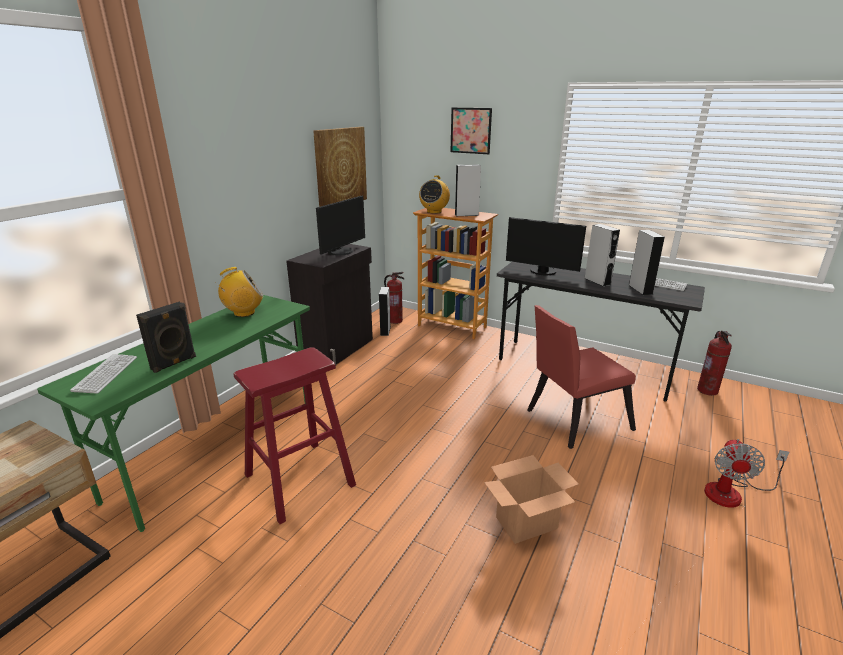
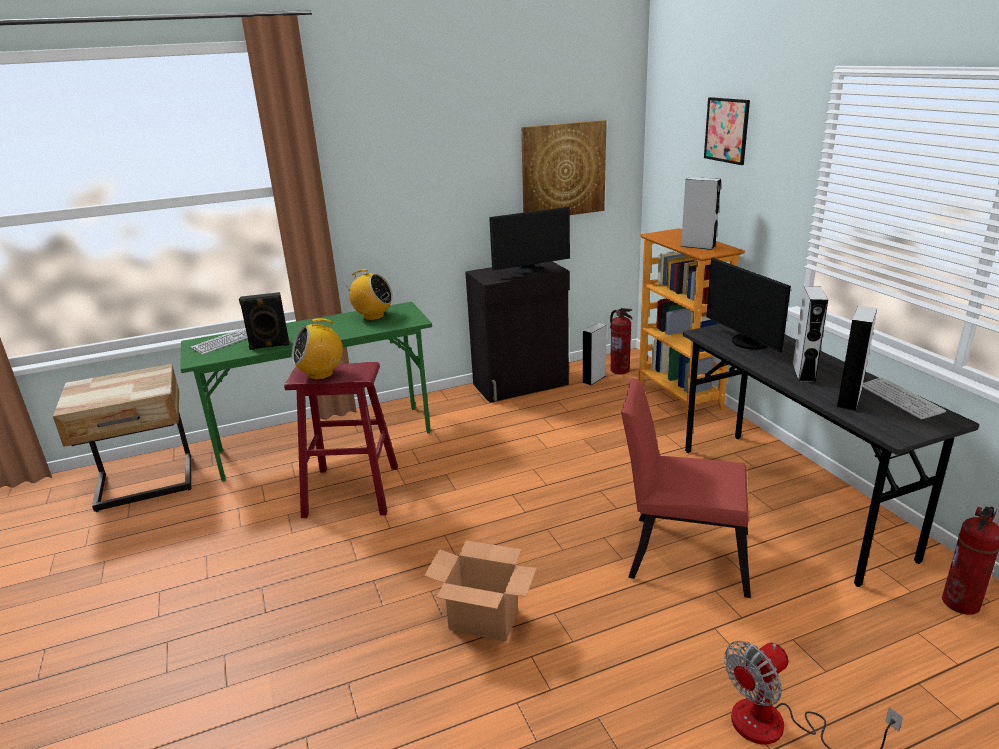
camera: 40 degrees right, 0 degrees up
radio [419,175,450,214] -> radio moved to [292,318,343,380]

